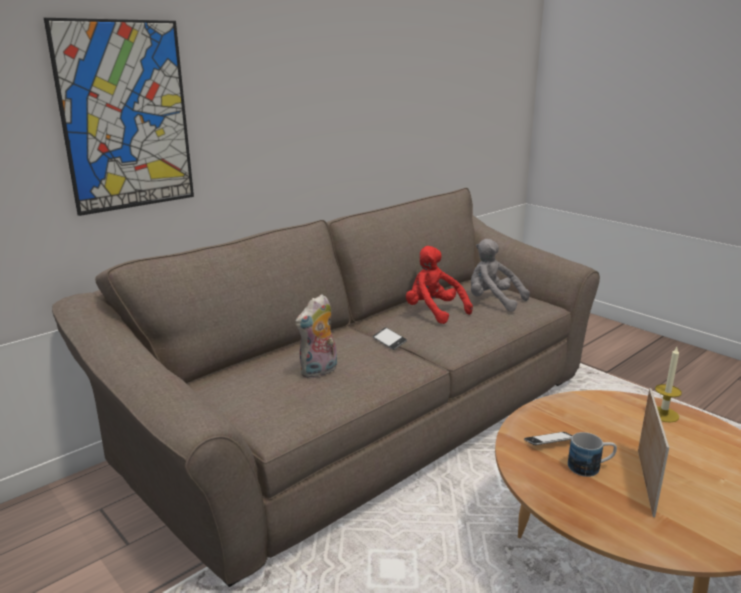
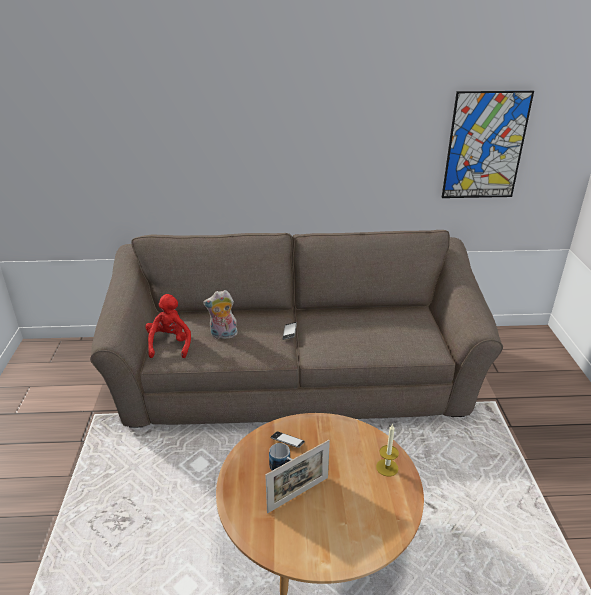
camera: 40 degrees right, 10 degrees up
picture [44,18,194,216] -> picture moved to [442,91,534,198]
red plush toy [406,246,473,324] -> red plush toy moved to [145,294,191,358]
grey plush toy [471,239,530,312] -> none

